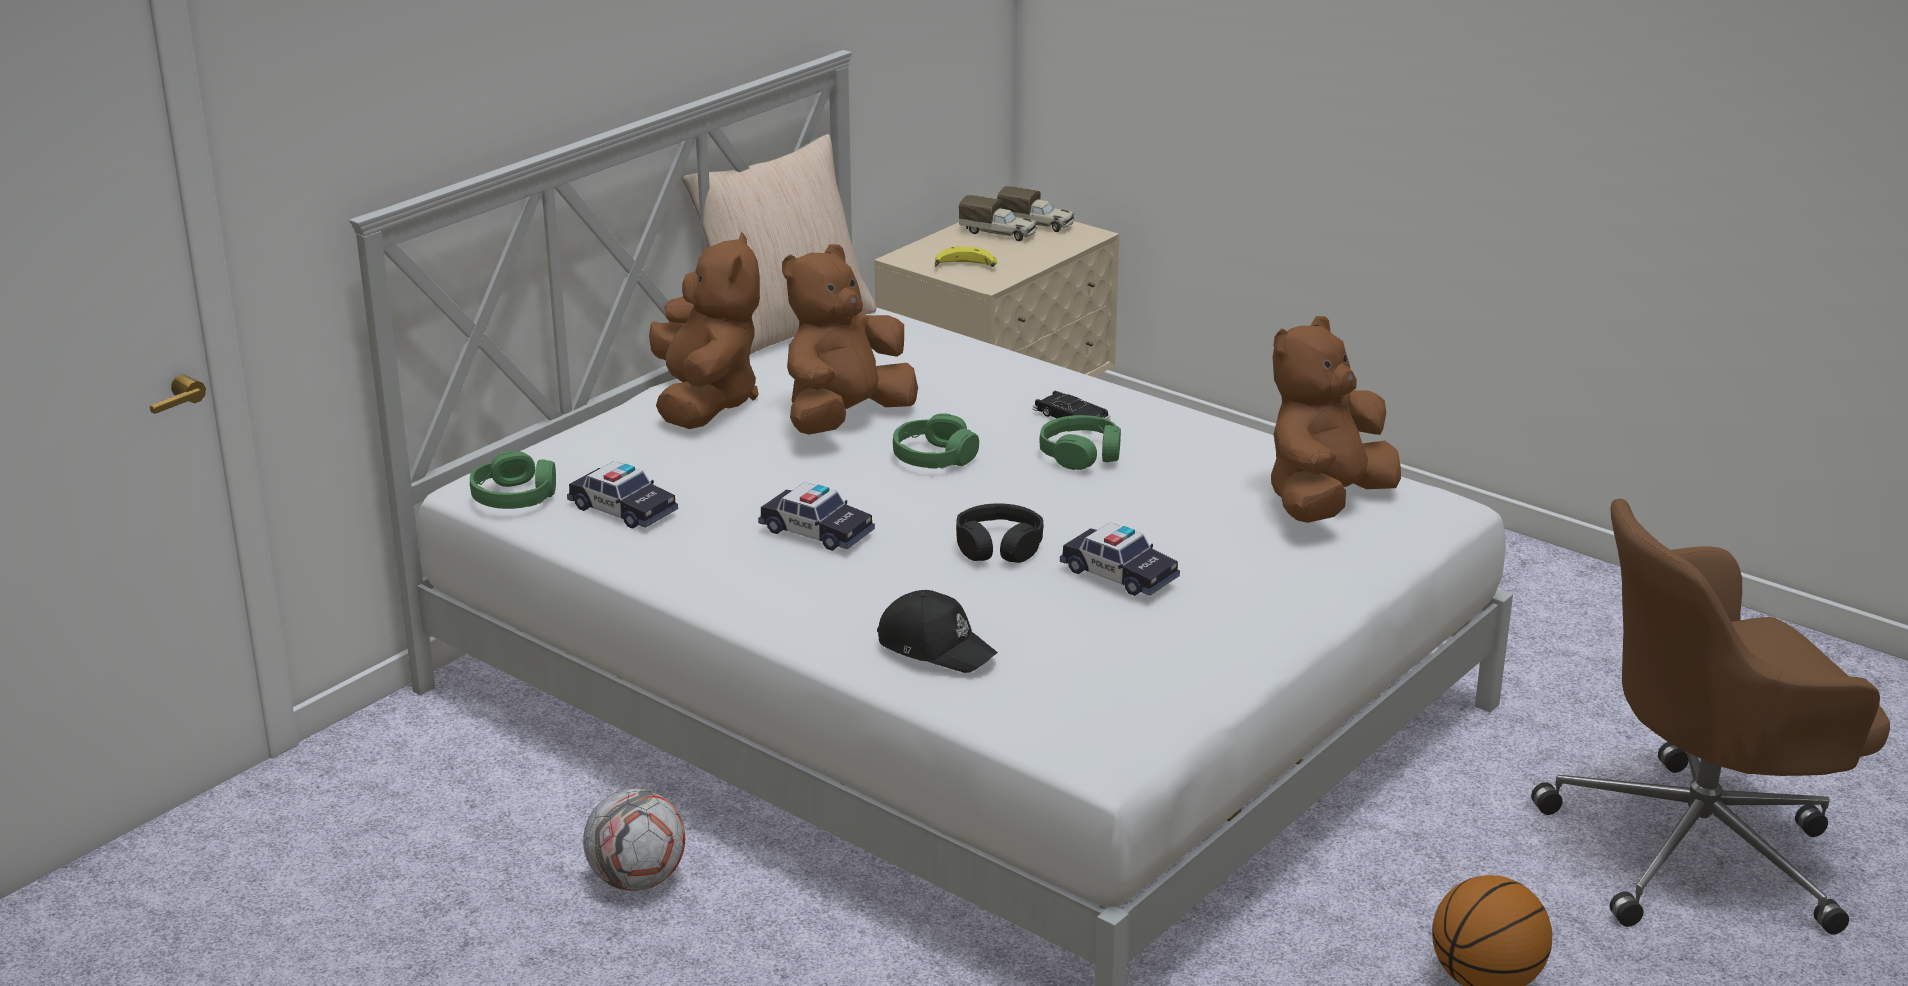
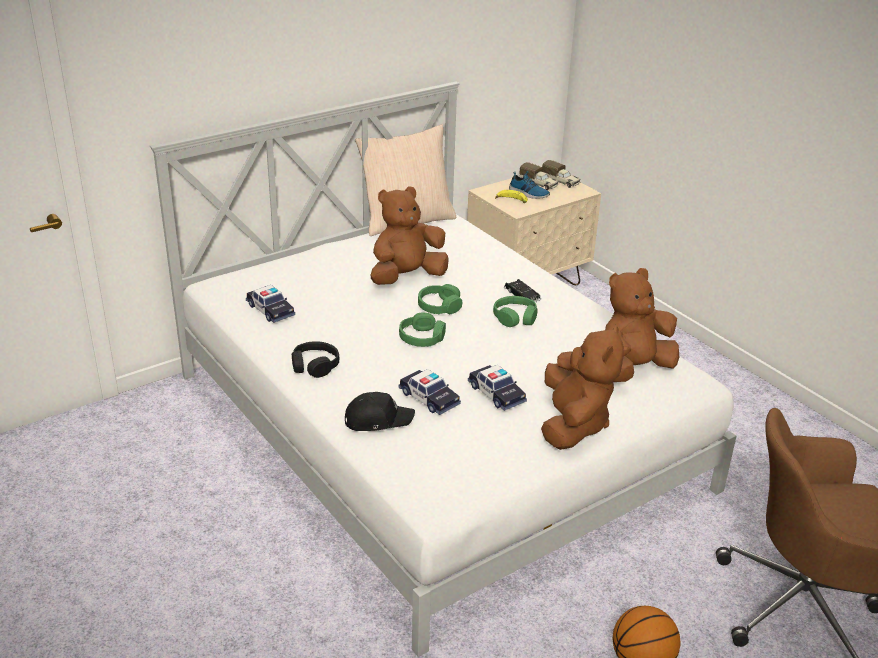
camera: 15 degrees right, 5 degrees up
green headphones [470,451,556,509] -> green headphones moved to [399,312,446,347]
football [583,789,685,891] -> none
brown plush toy [649,231,760,429] -> brown plush toy moved to [541,325,624,450]
toy car [758,482,875,551] -> toy car moved to [398,369,461,415]
black cap [877,590,998,673] -> black cap turned 60 degrees counterclockwise [345,392,415,431]
black headphones [956,503,1044,563] -> black headphones moved to [292,341,339,378]
none -> shoe [509,171,550,199]

